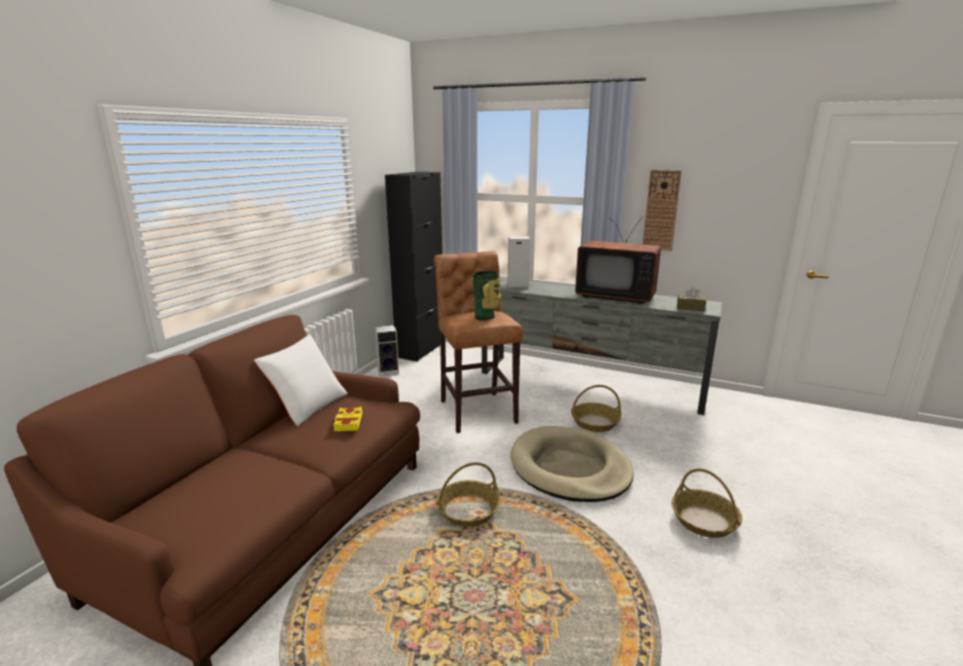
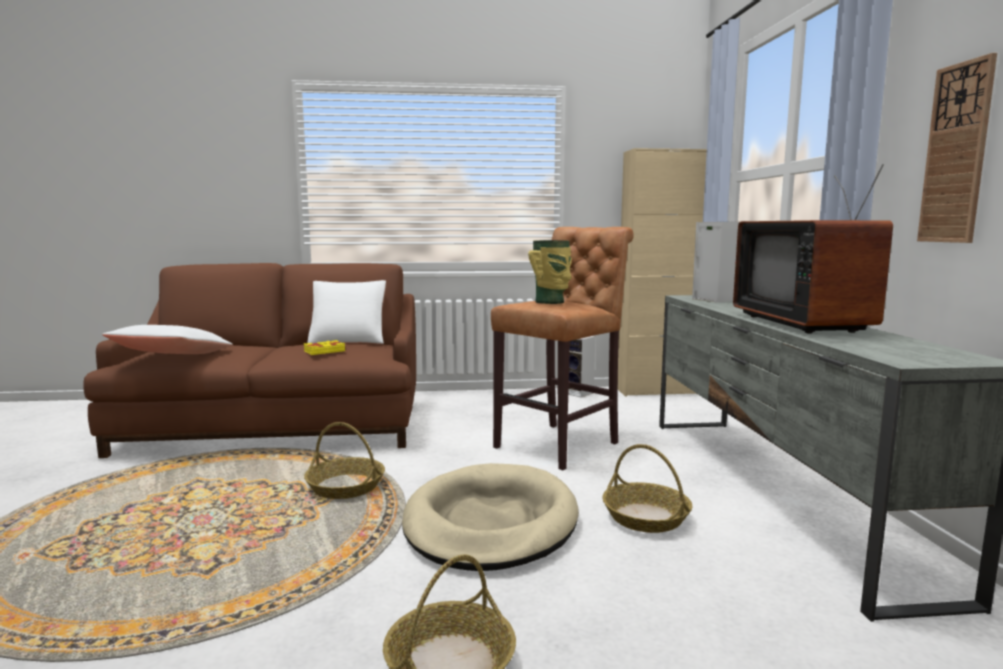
camera: 60 degrees right, 10 degrees down
black cabinet [385,172,442,362] -> beige cabinet [618,148,707,397]
brown tissue box [677,287,706,311] -> none
none -> white pillow [102,325,233,354]

